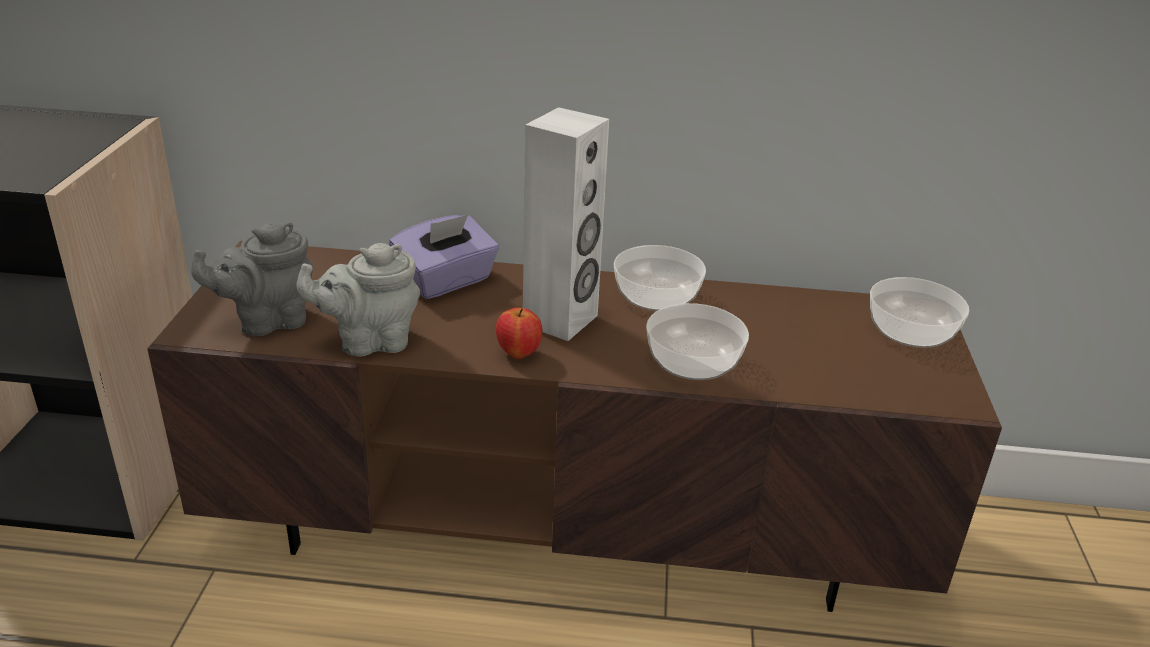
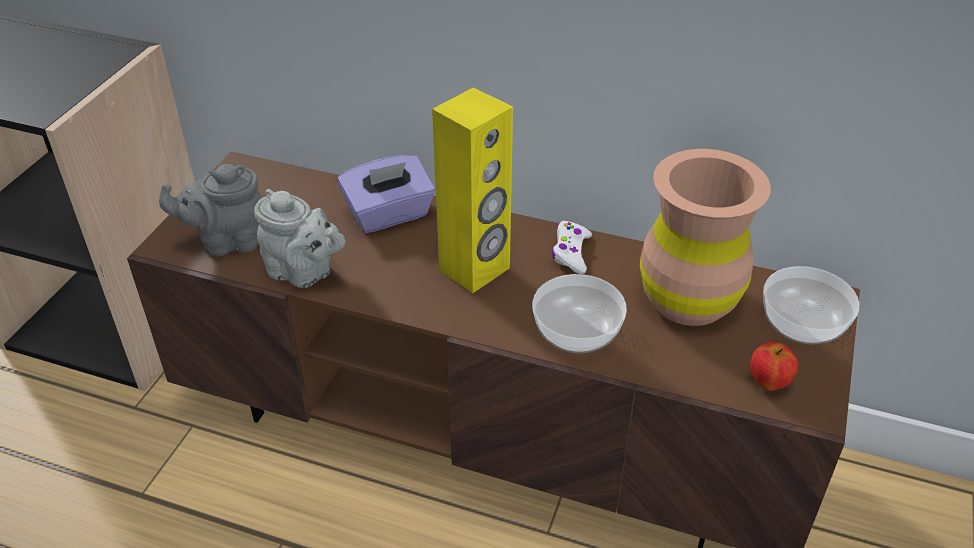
camera: 15 degrees right, 10 degrees up
grey teapot [296,243,420,357] -> grey teapot turned 150 degrees counterclockwise [254,189,346,288]
apple [496,308,542,359] -> apple moved to [750,342,798,391]
white speaker [523,107,609,341] -> yellow speaker [432,88,513,293]
bowl [614,245,706,311] -> white game controller [551,221,592,274]
none -> brown vase [640,149,771,326]

